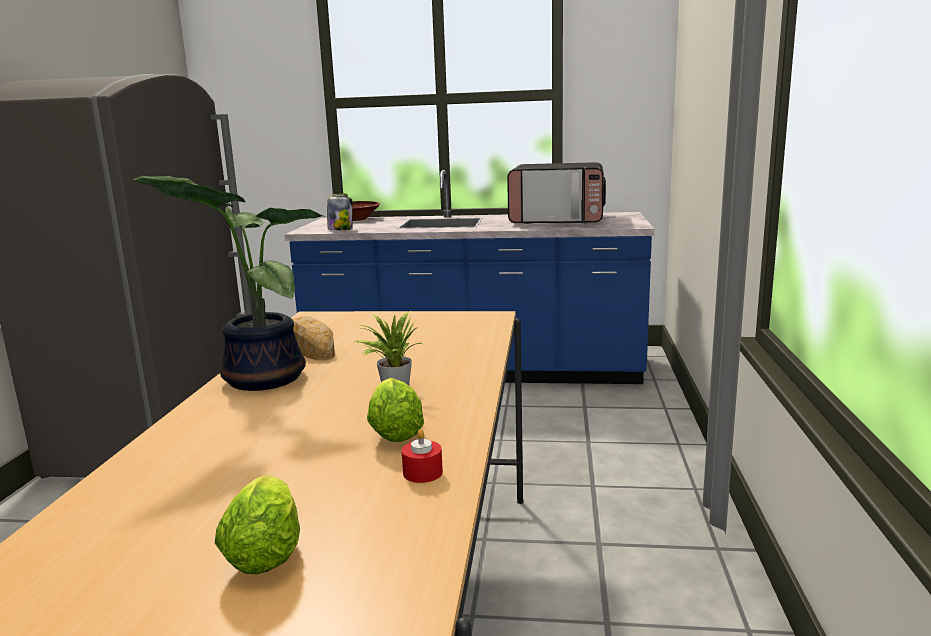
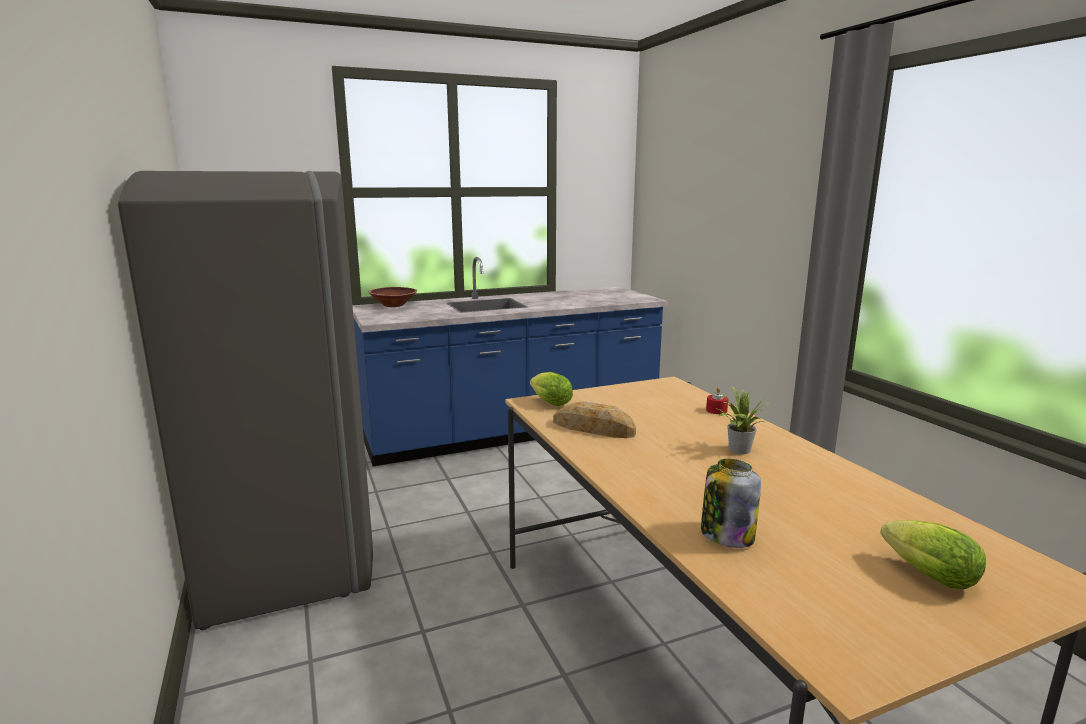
camera: 30 degrees left, 0 degrees up
potted plant [132,176,326,391] -> none
jar [327,193,353,230] -> jar moved to [701,459,761,548]
lettuce [367,378,424,442] -> lettuce moved to [530,372,573,406]
red candle [402,429,443,483] -> red candle moved to [706,387,728,414]
microwave [507,162,606,224] -> none

